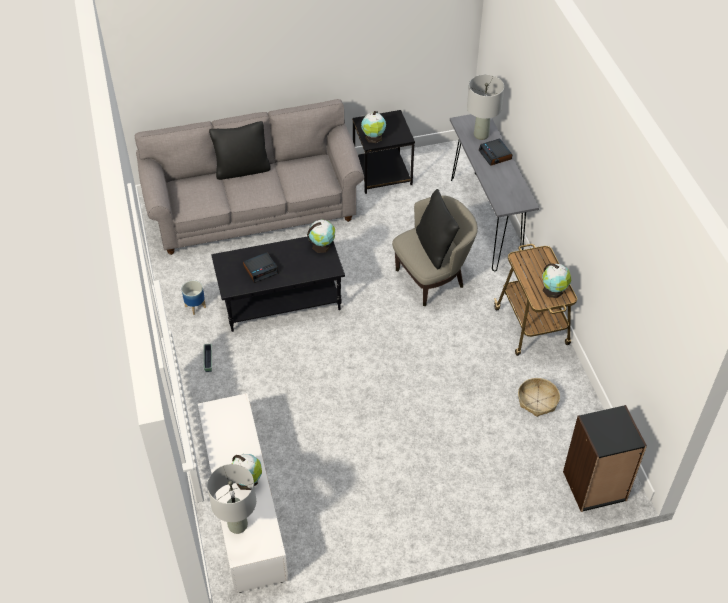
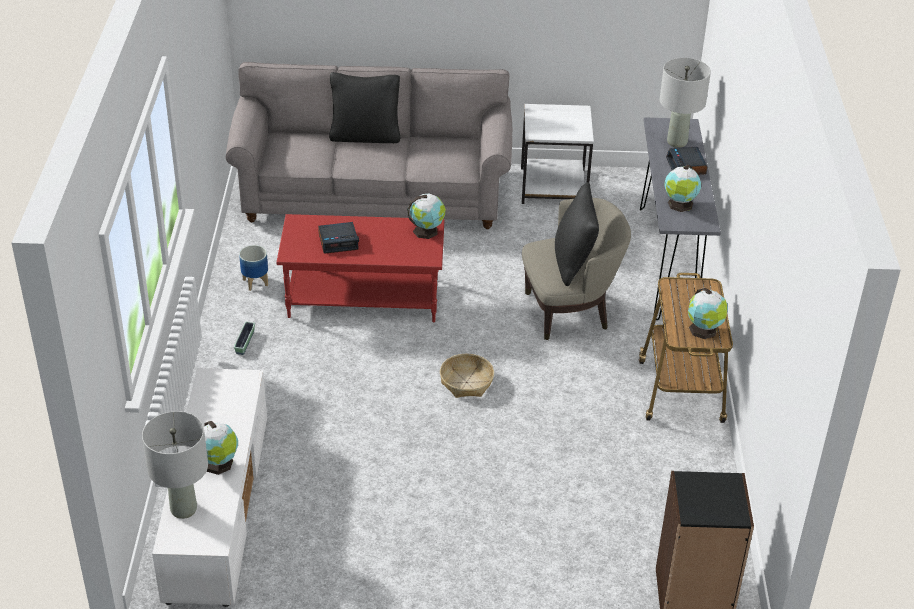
camera: 15 degrees right, 10 degrees down
black coffee table [211,236,345,332] -> red coffee table [276,214,444,322]
black side table [352,110,415,194] -> white side table [521,104,594,204]
globe [361,111,386,143] -> globe moved to [665,165,701,212]
basket [518,378,560,417] -> basket moved to [440,354,494,398]

